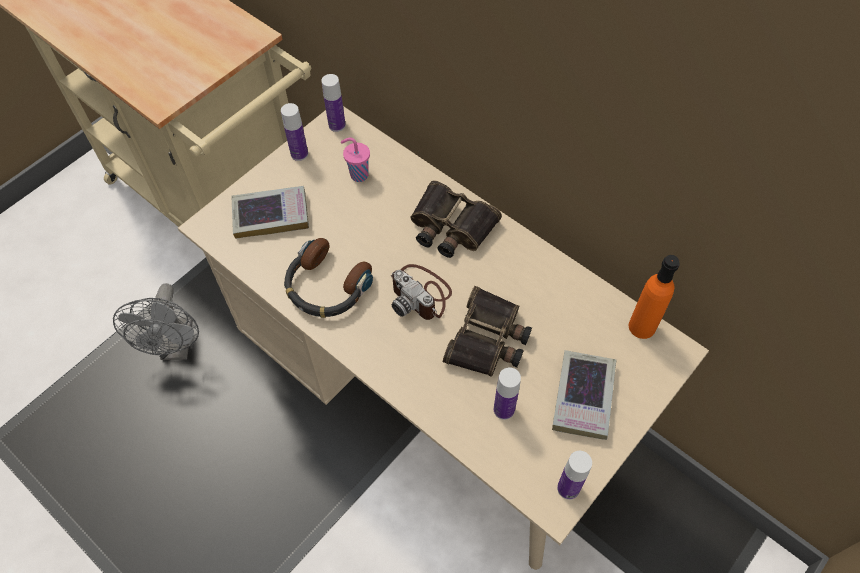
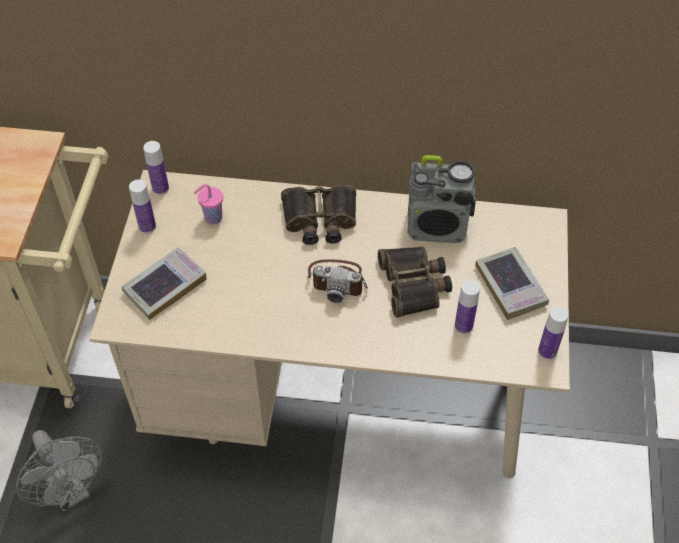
camera: 35 degrees left, 5 degrees down
headphones [284,238,373,318] -> none
orange bottle [629,255,679,339] -> none
none -> radio [408,155,476,243]

